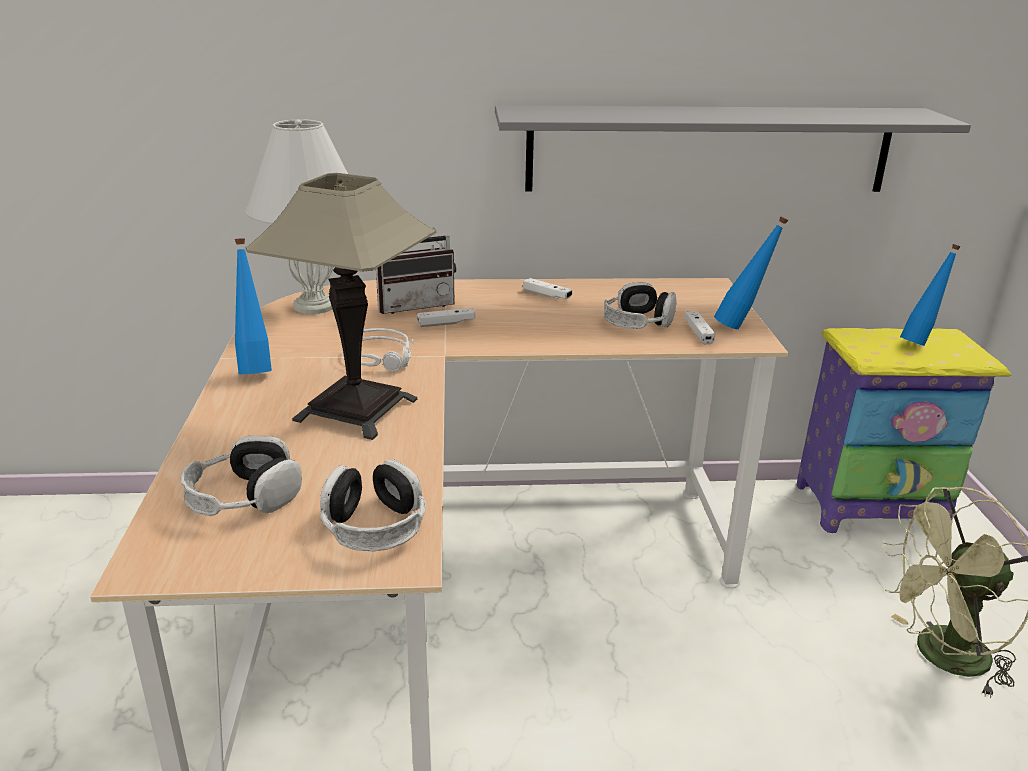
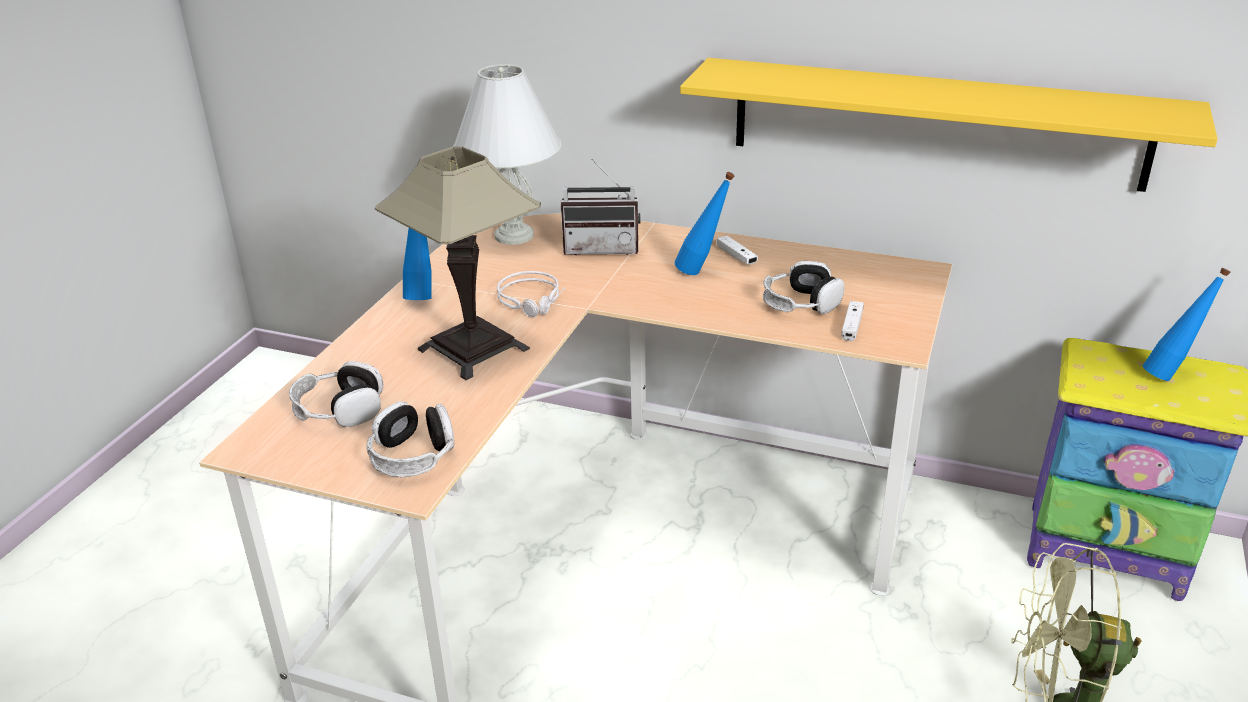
camera: 25 degrees right, 5 degrees up
white game controller [417,308,475,327] -> none
grey shelf [495,105,971,192] -> yellow shelf [680,58,1217,192]
blue bottle [714,216,788,329] -> blue bottle moved to [674,172,734,275]

